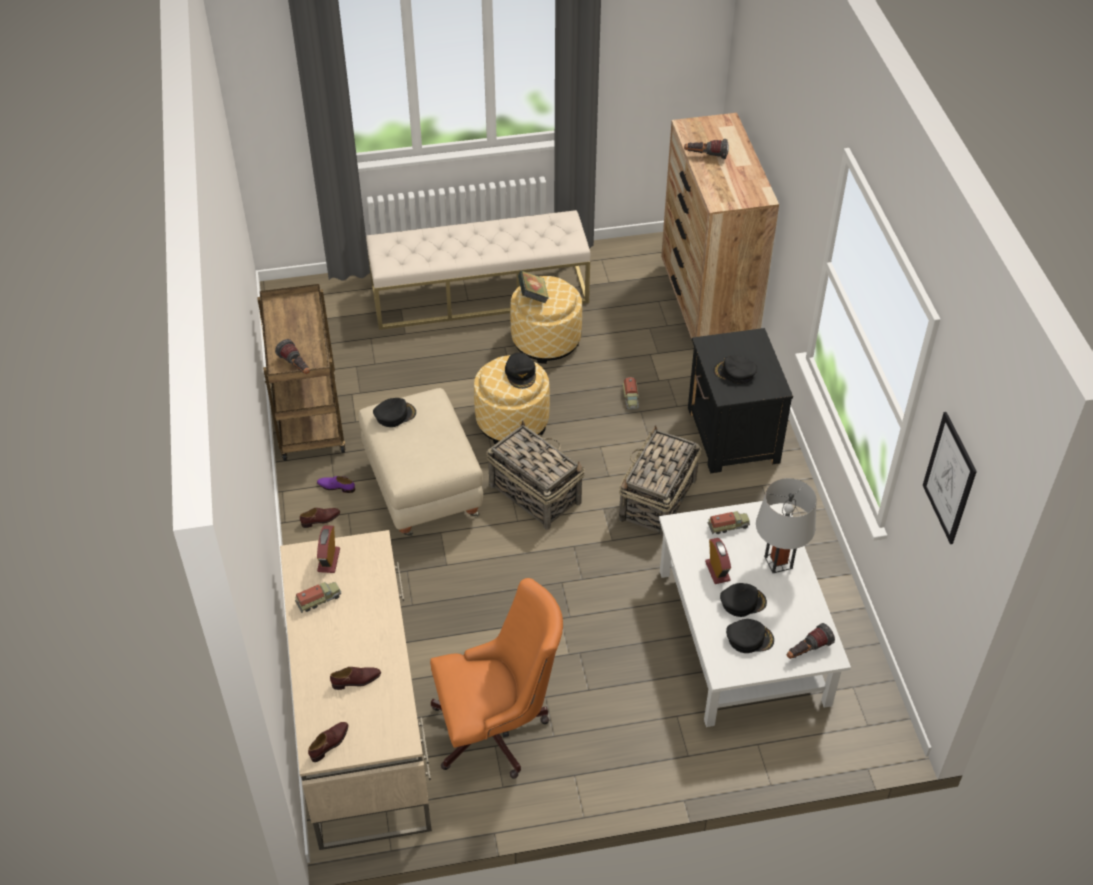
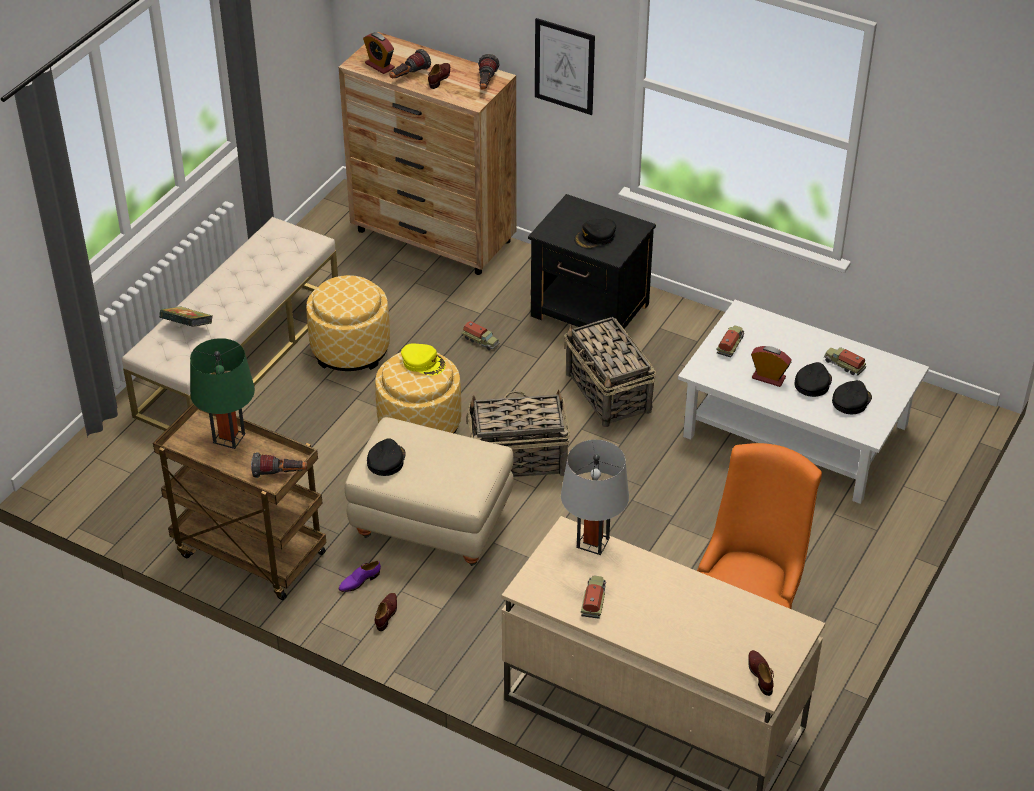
camera: 50 degrees left, 5 degrees down
alarm clock [317,525,340,573] -> alarm clock moved to [363,32,395,74]
brown shoe [330,667,381,690] -> brown shoe moved to [428,63,450,89]
black cap [505,353,536,389] -> yellow cap [401,343,446,376]
book [518,271,549,303] -> book moved to [159,306,213,327]
grey table lamp [756,478,817,573] -> grey table lamp moved to [561,440,629,555]
flashlight [787,623,835,659] -> flashlight moved to [478,54,500,90]
picture [923,412,977,544] -> picture moved to [535,18,595,115]
none -> green table lamp [190,338,255,449]
none -> toy truck [824,347,866,376]

